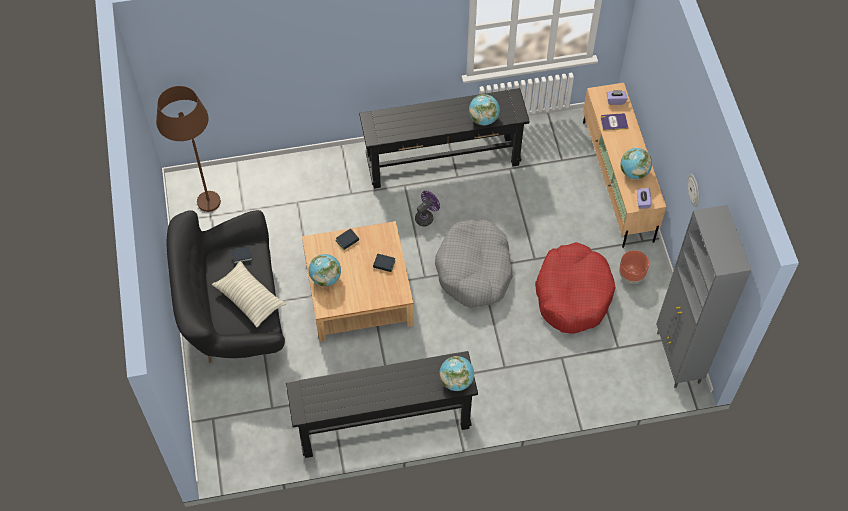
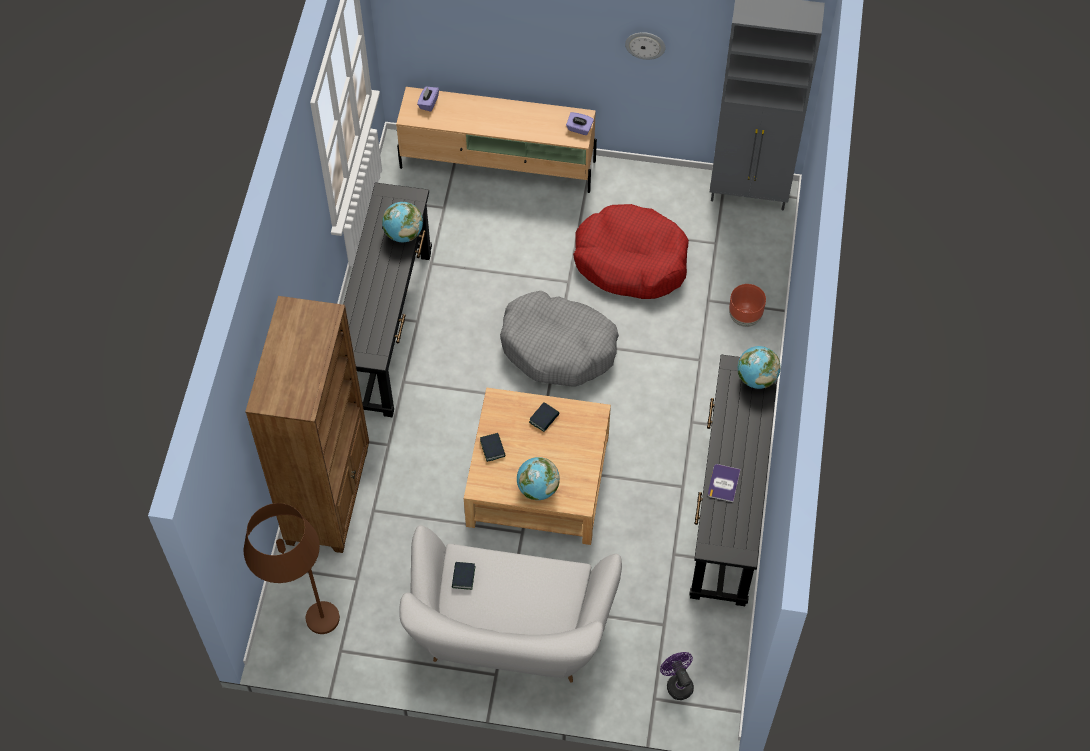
camera: 70 degrees left, 0 degrees up
black sofa [167,210,285,363] -> white sofa [400,525,622,683]
pillow [212,261,286,327] -> none
purple fan [415,191,440,227] -> purple fan moved to [660,652,694,700]
book [600,113,629,131] -> book moved to [708,464,741,502]
brown planter [619,250,649,284] -> brown planter moved to [729,284,766,327]
globe [620,148,652,179] -> none
none -> brown bookcase [245,296,369,553]

